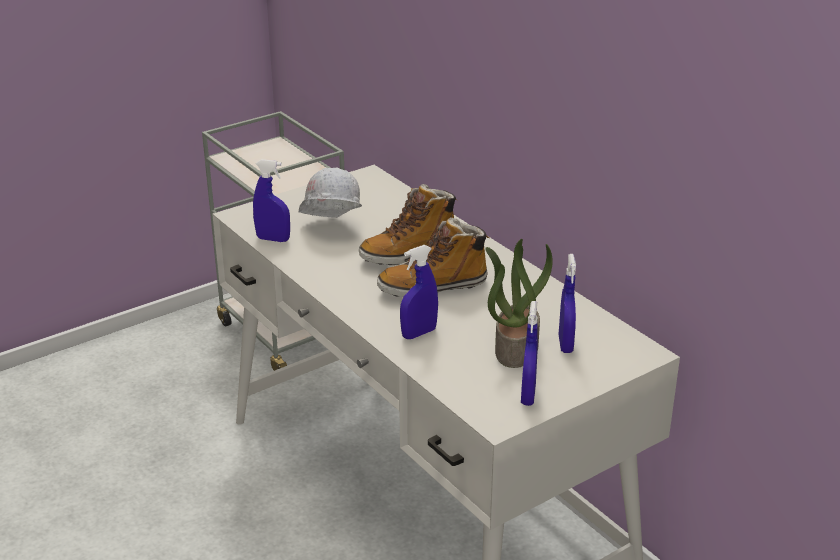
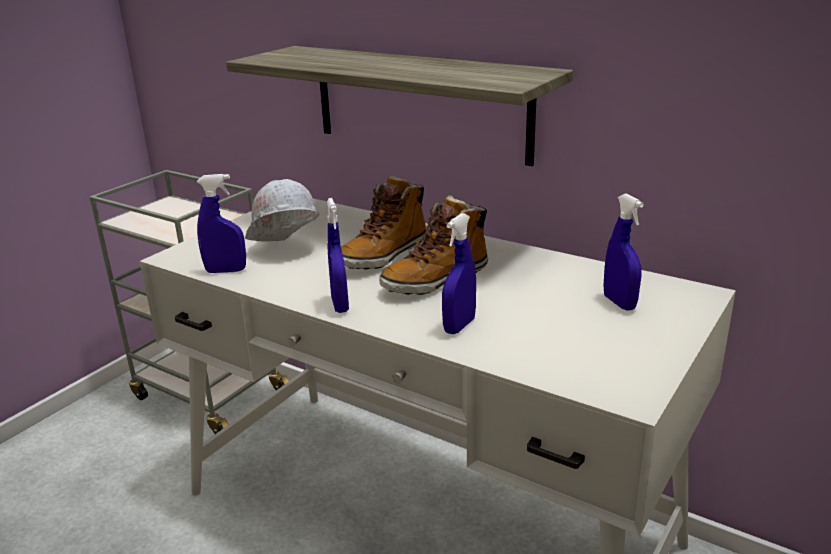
camera: 20 degrees left, 5 degrees down
potted plant [485,239,553,368] -> none
blue spray bottle [521,301,538,406] -> blue spray bottle moved to [327,198,349,313]
none -> shelf [226,46,573,166]

